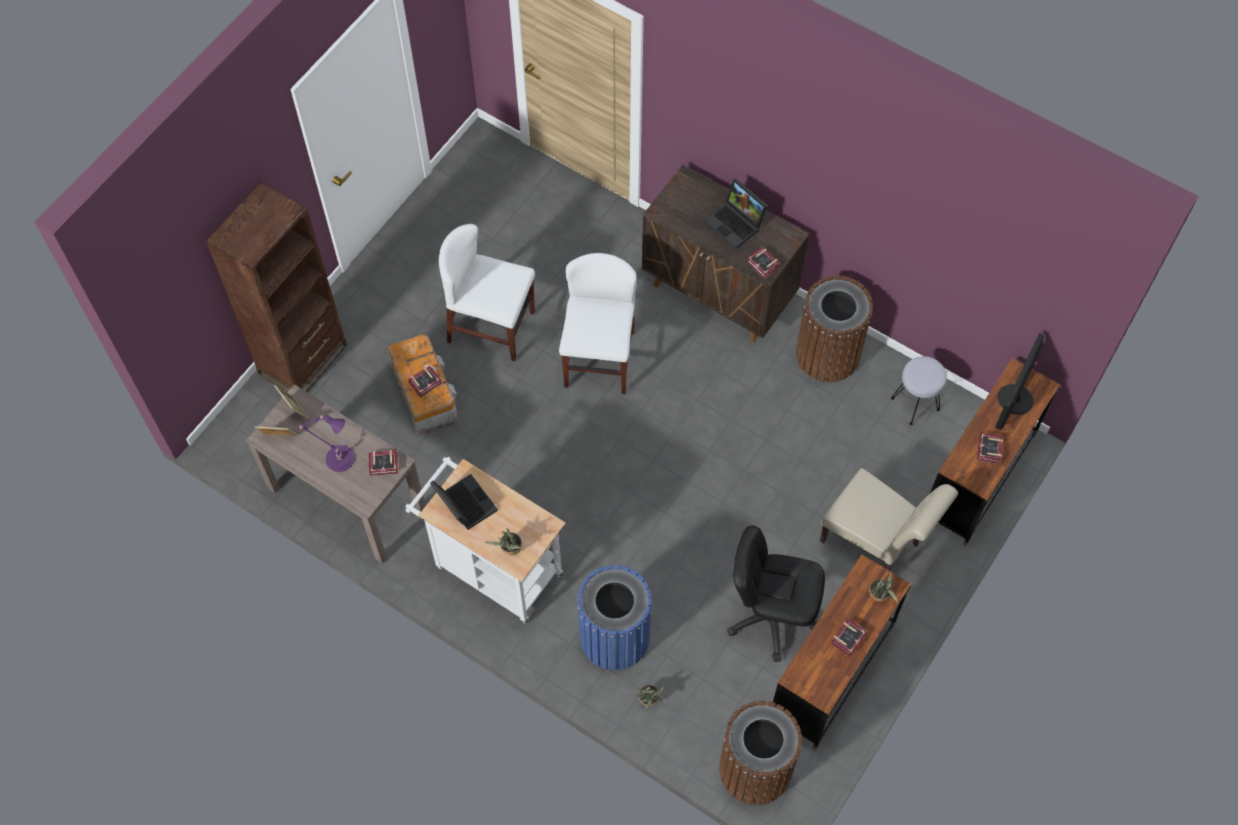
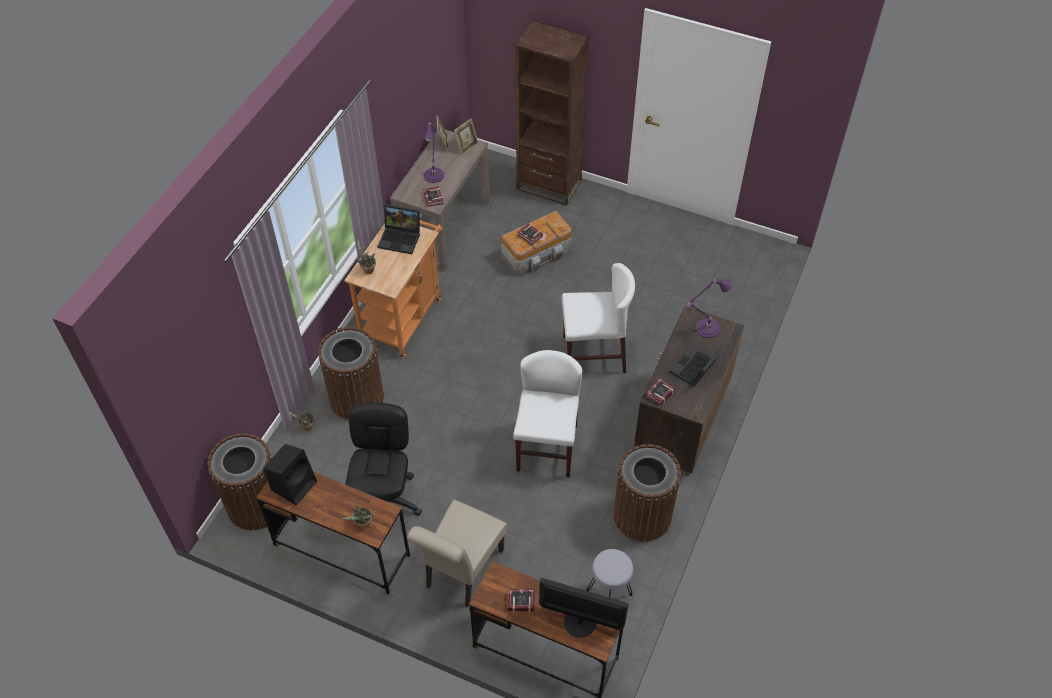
camera: 80 degrees right, 10 degrees down
white cart [405,457,566,624] -> orange cart [344,220,443,358]
laptop [430,474,498,530] -> laptop turned 60 degrees clockwise [377,204,420,254]
white chair [439,224,535,361] -> white chair moved to [513,350,582,477]
blue trash can [577,565,652,670] -> brown trash can [318,327,384,420]
book [831,619,868,656] -> none
none -> black speaker [263,444,317,505]
none -> purple table lamp [688,279,732,338]

